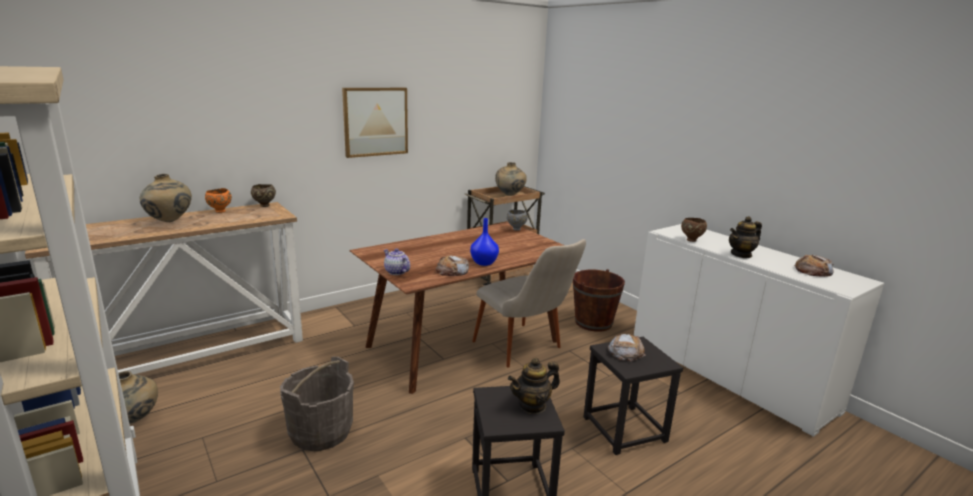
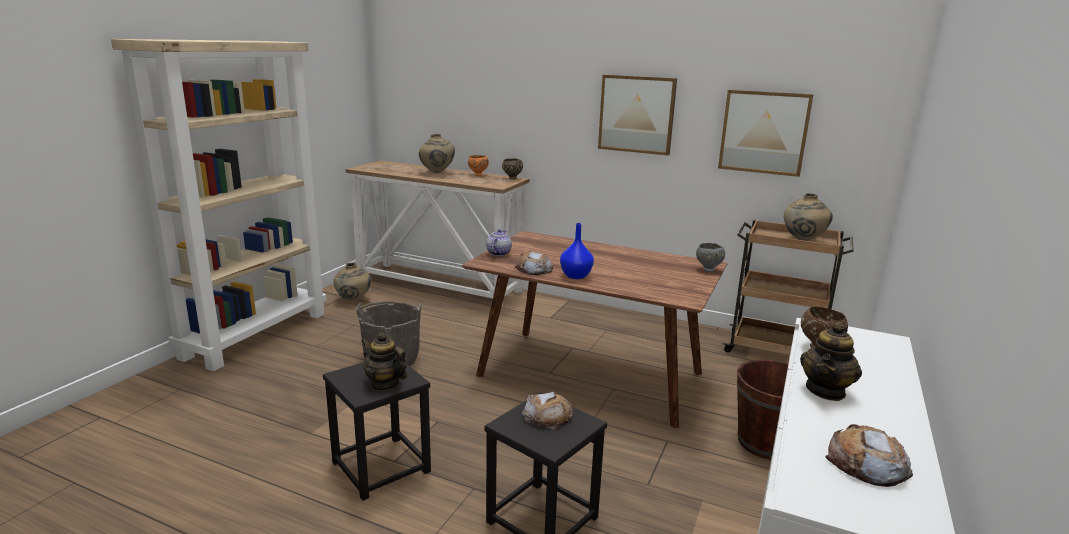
camera: 60 degrees right, 0 degrees up
beige chair [472,239,586,368] -> none
teapot [729,216,762,258] -> teapot turned 90 degrees counterclockwise [800,322,862,401]
none -> picture [718,90,814,177]

